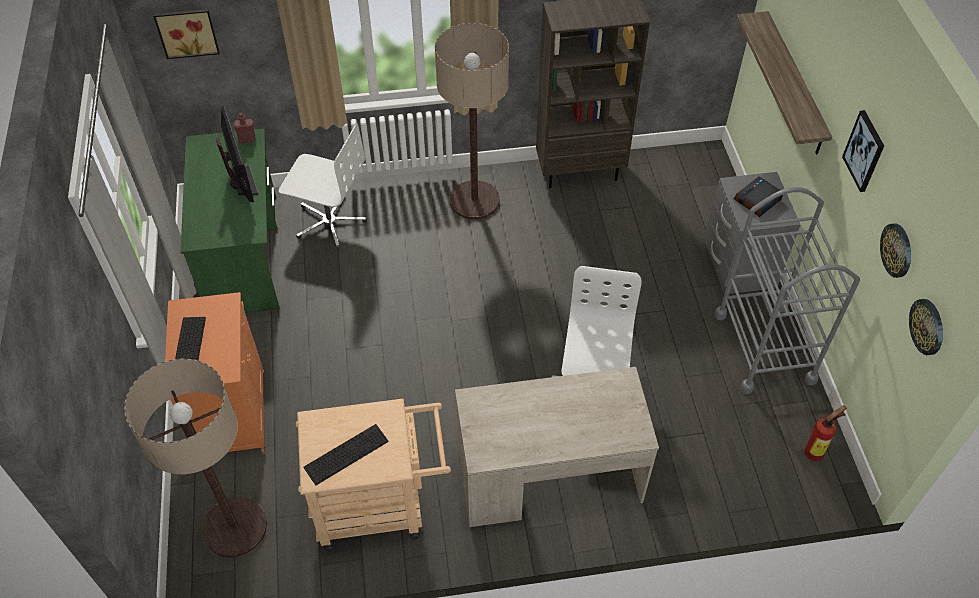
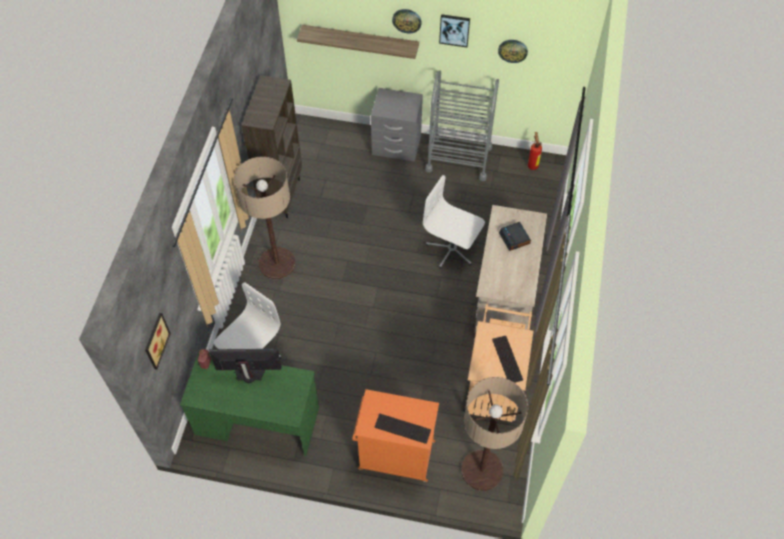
camera: 70 degrees left, 5 degrees up
alarm clock [734,176,783,217] -> alarm clock moved to [499,222,531,251]
wall clock [909,299,943,355] -> wall clock moved to [392,9,422,33]

